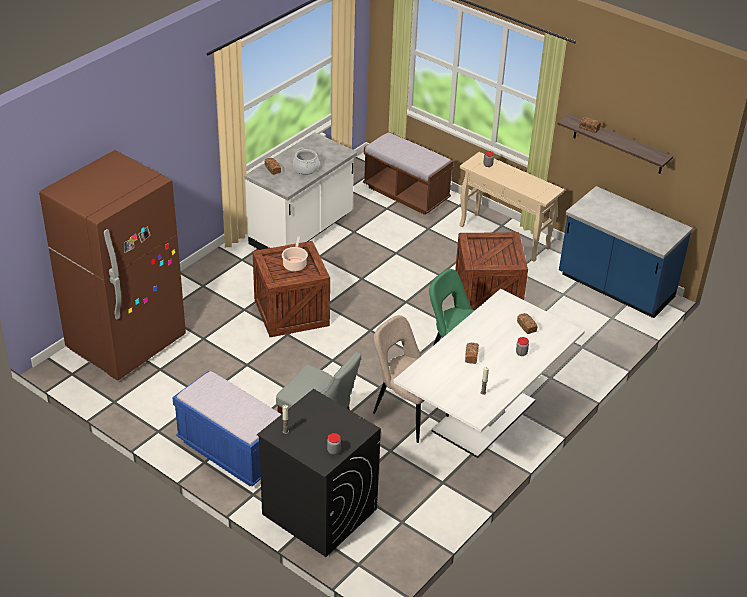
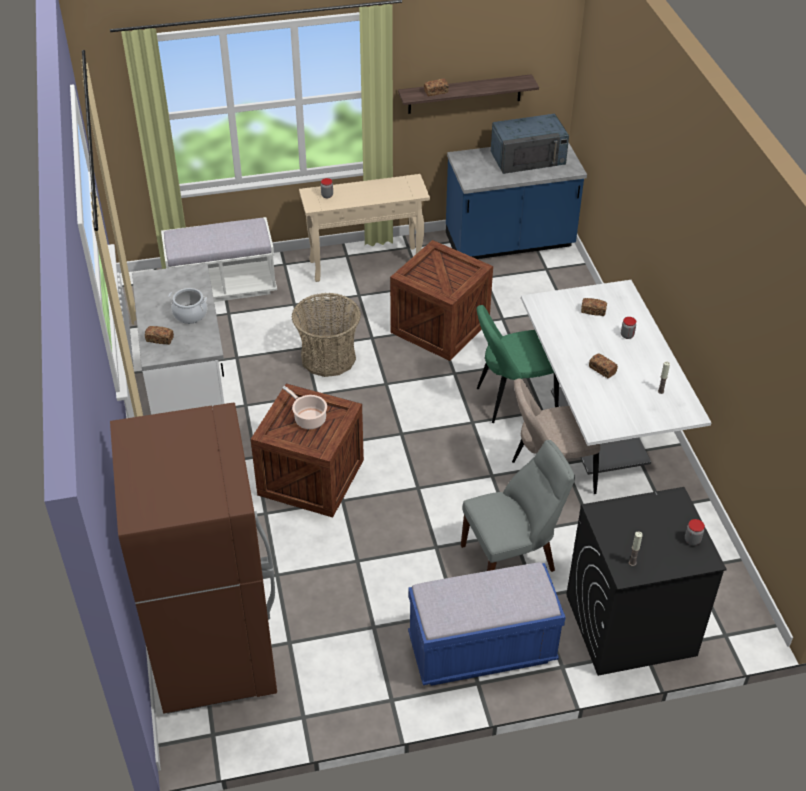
camera: 50 degrees left, 5 degrees up
brown bench [363,131,454,215] -> white bench [161,217,277,302]
none -> basket [292,293,361,377]
none -> blue microwave [491,114,569,174]

